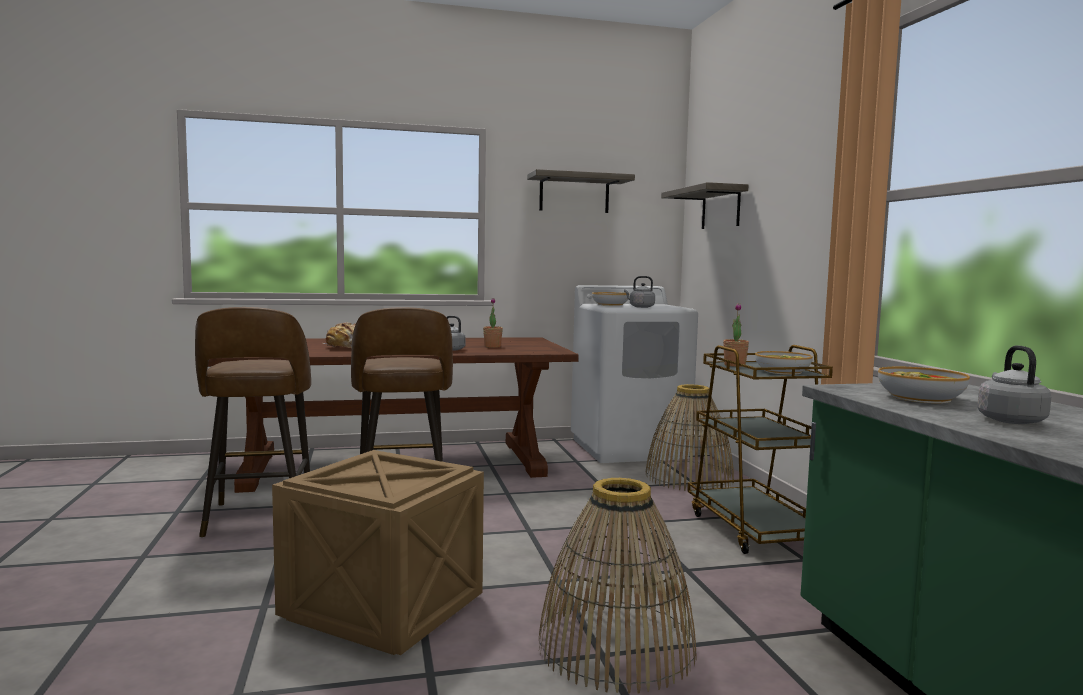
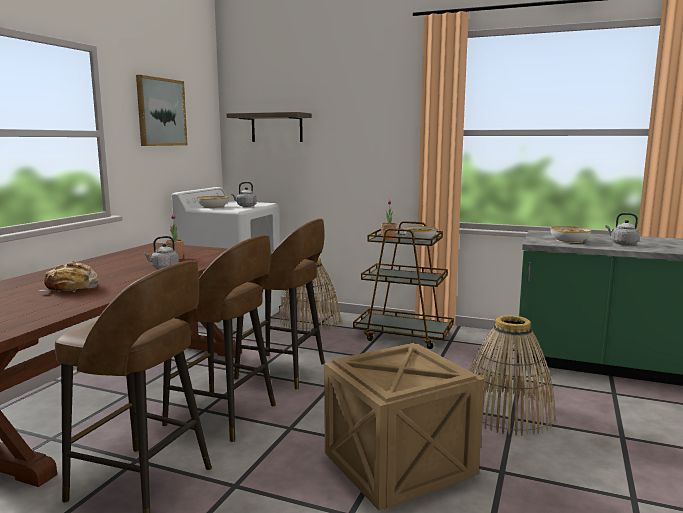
camera: 55 degrees left, 5 degrees up
shelf [527,169,635,213] -> picture [136,75,187,146]
none -> brown stool [234,218,325,390]

